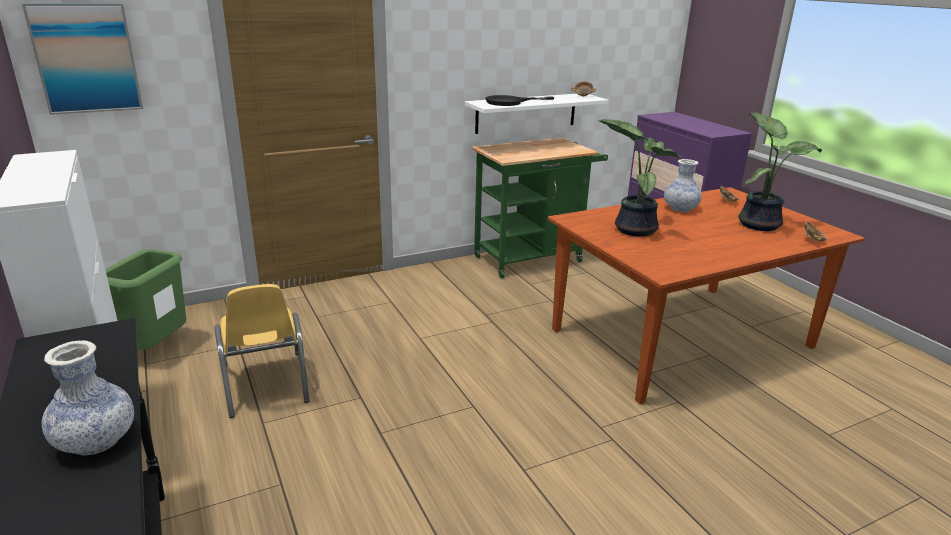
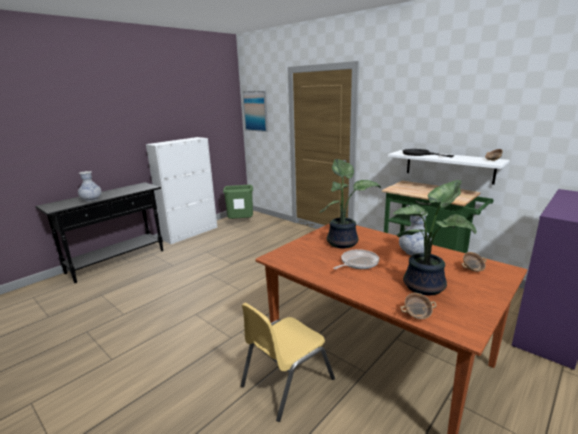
camera: 70 degrees right, 5 degrees down
yellow chair [215,284,310,418] -> yellow chair moved to [241,303,335,422]
none -> frying pan [333,249,379,269]

